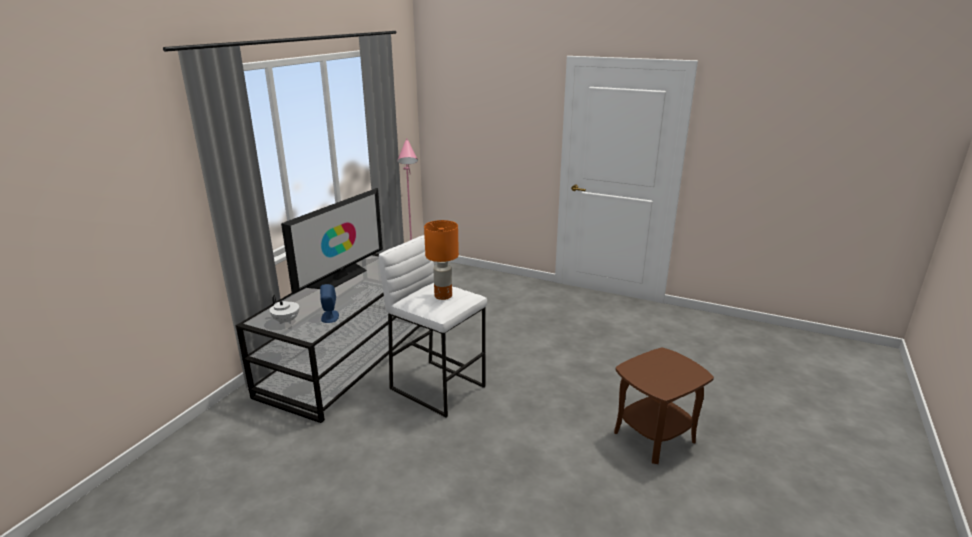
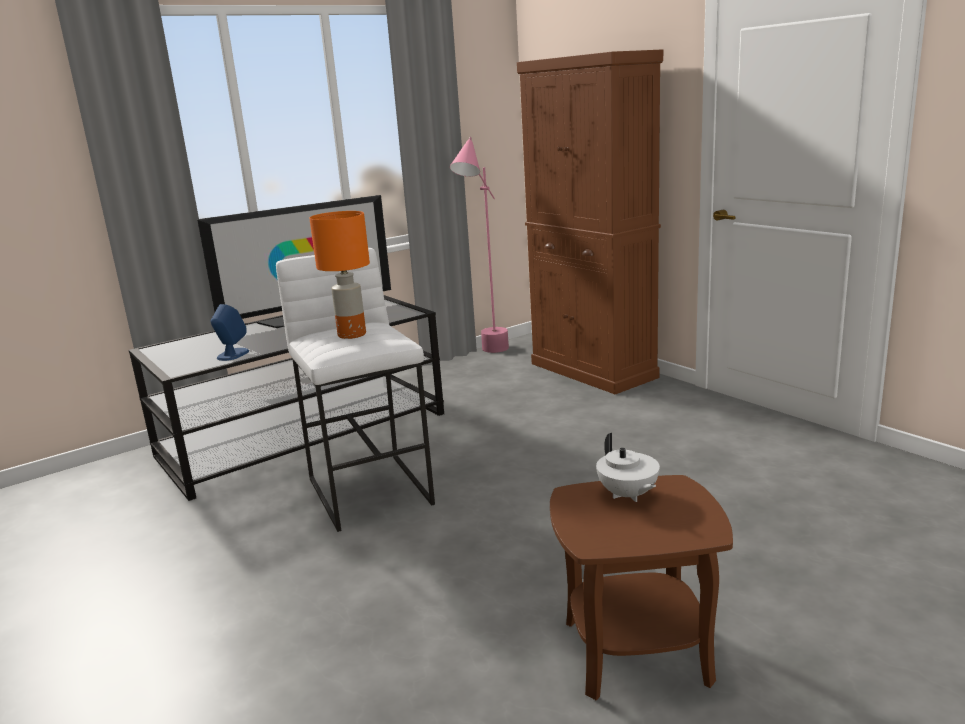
camera: 30 degrees right, 5 degrees down
white teapot [270,295,299,324] -> white teapot moved to [596,433,660,502]
none -> brown cabinet [517,49,663,394]

